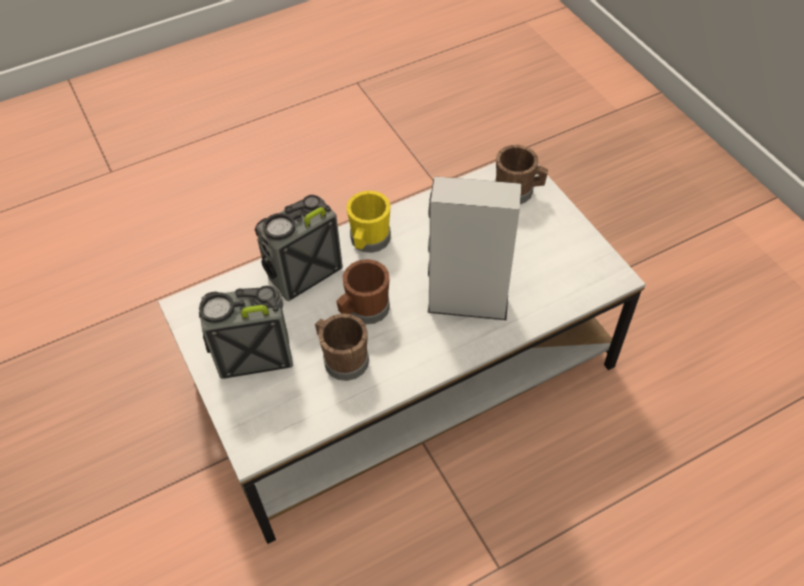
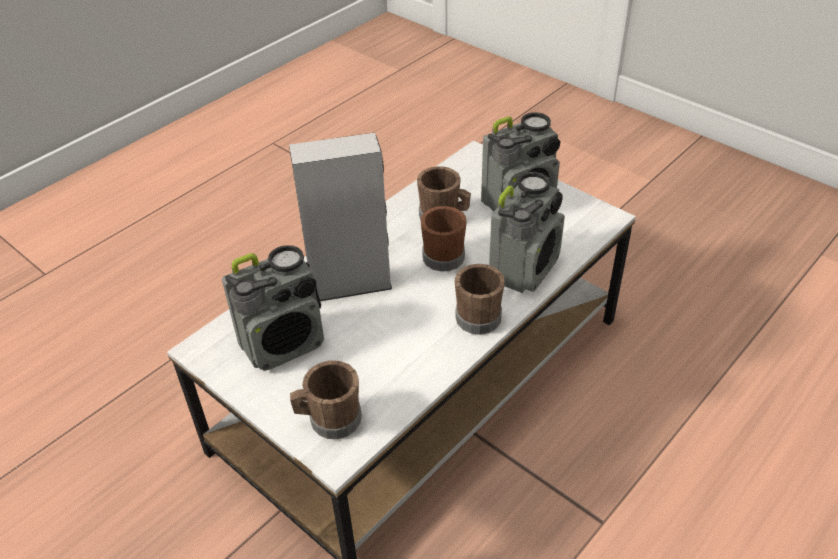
camera: 160 degrees right, 10 degrees down
yellow mug [346,191,391,253] -> brown mug [455,264,505,335]
none -> radio [222,245,324,371]

